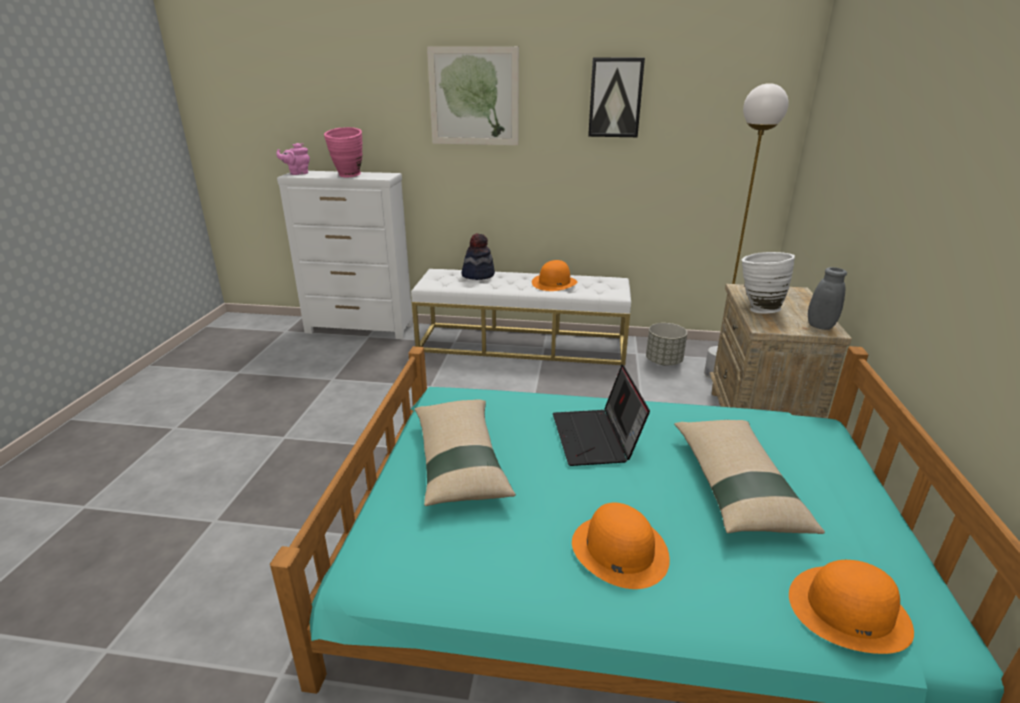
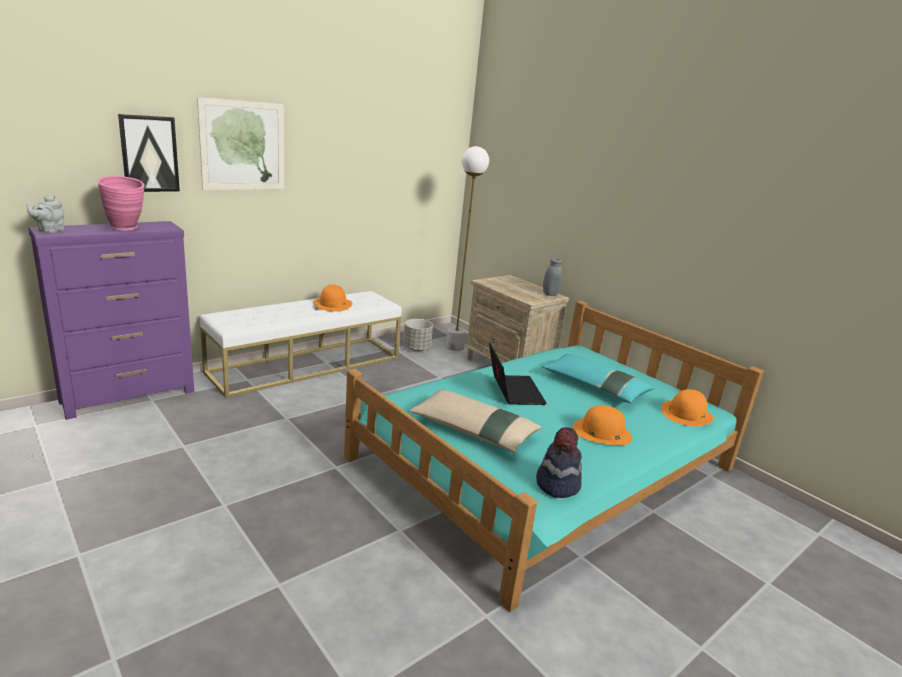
camera: 50 degrees left, 5 degrees down
pink teapot [276,143,310,175] -> grey teapot [27,195,64,233]
white dresser [277,171,413,339] -> purple dresser [29,221,194,420]
hat [461,233,495,280] -> hat moved to [536,427,582,498]
laptop [553,365,650,466] -> laptop turned 135 degrees counterclockwise [489,342,547,405]
picture [588,58,645,137] -> picture moved to [118,114,180,192]
beige pillow [674,420,825,534] -> turquoise pillow [542,354,654,403]
white vase [742,252,795,314] -> none

